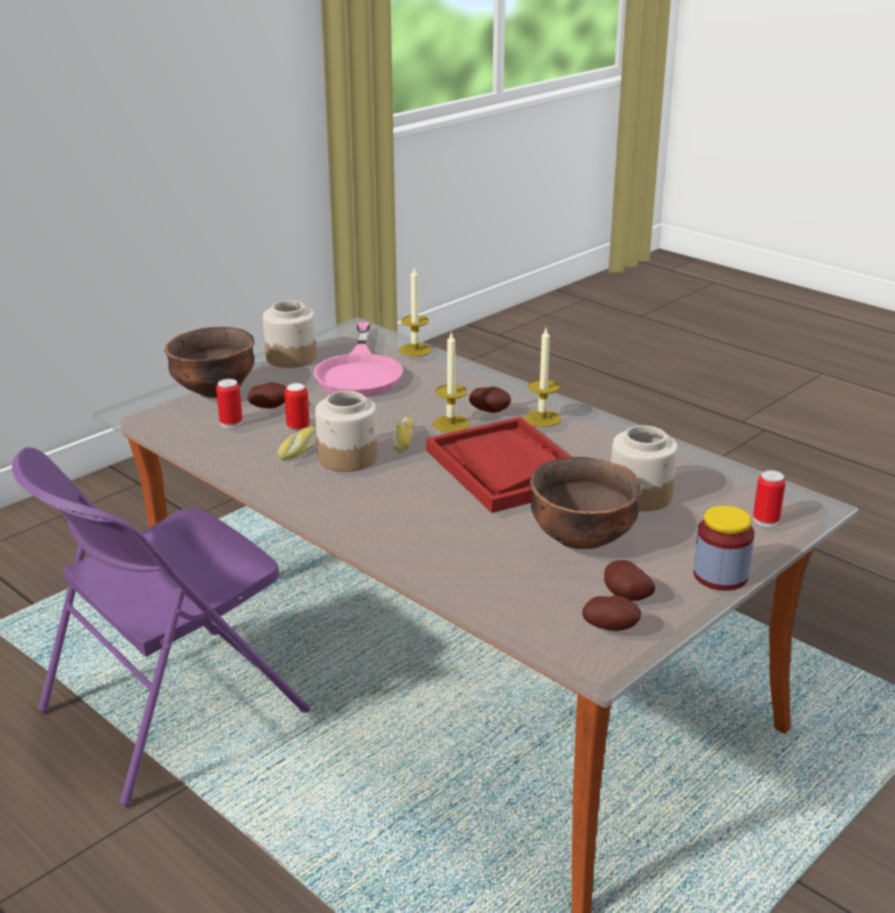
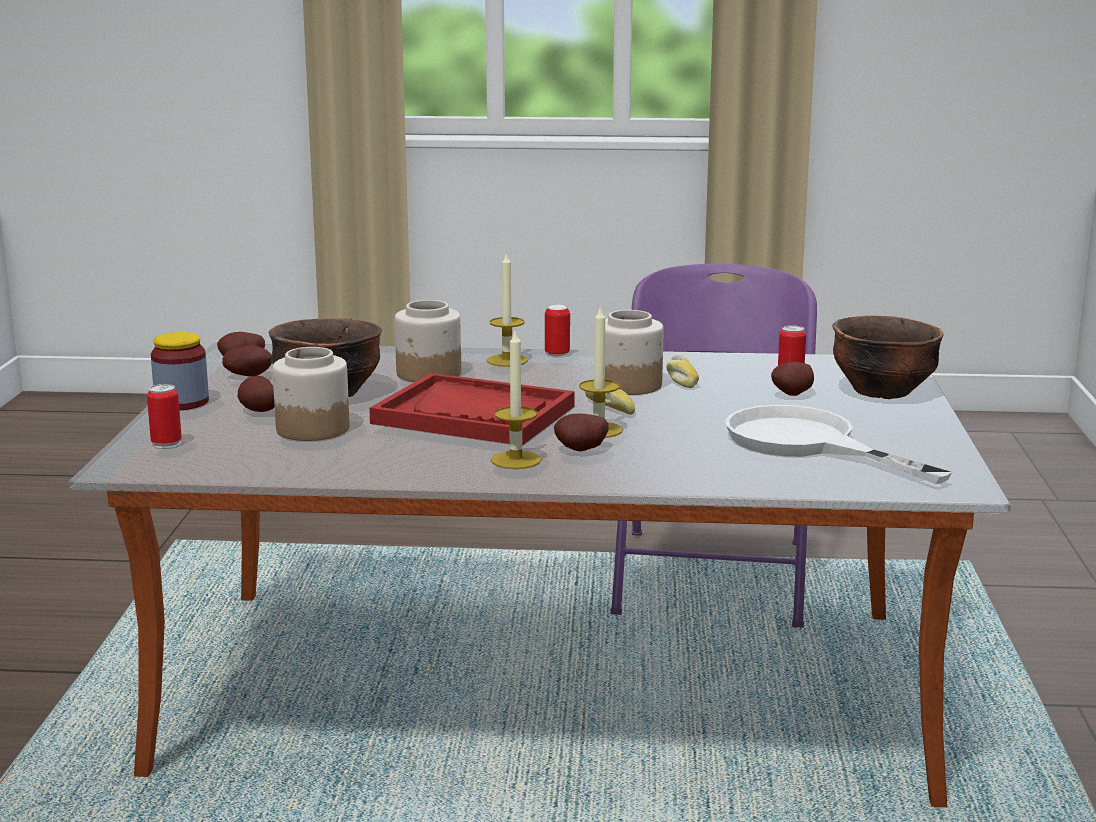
camera: 140 degrees right, 10 degrees down
jar [263,301,317,368] -> jar moved to [395,300,461,382]
can [284,383,310,431] -> can moved to [545,305,570,356]
pink frying pan [313,322,403,397] -> white frying pan [725,405,952,484]
candle [399,268,432,357] -> candle moved to [487,251,528,367]
none -> potato [237,376,275,412]

